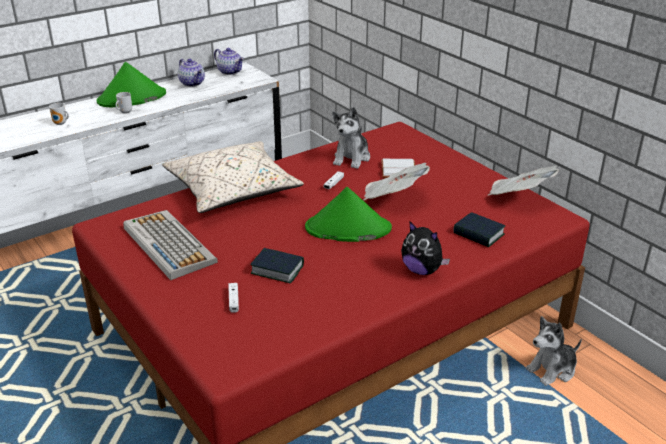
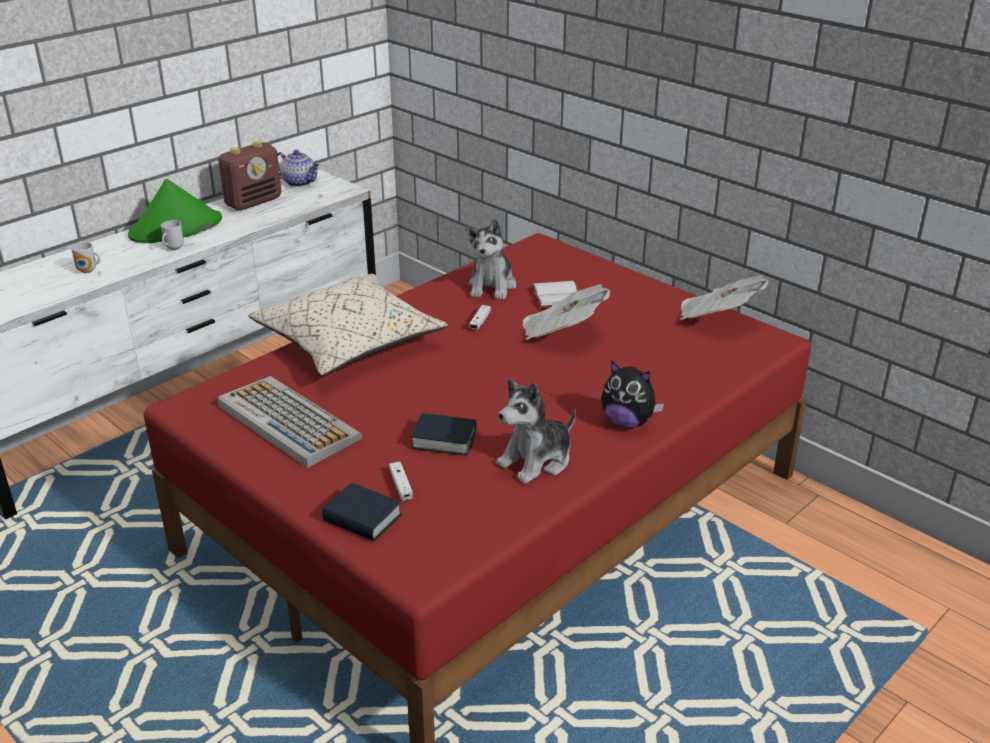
camera: 10 degrees left, 0 degrees up
teapot [178,59,205,87] -> radio [218,141,281,210]
green hat [305,187,392,242] -> none
book [453,212,505,247] -> book moved to [322,483,402,542]
plush toy [526,316,582,386] -> plush toy moved to [496,379,576,484]

